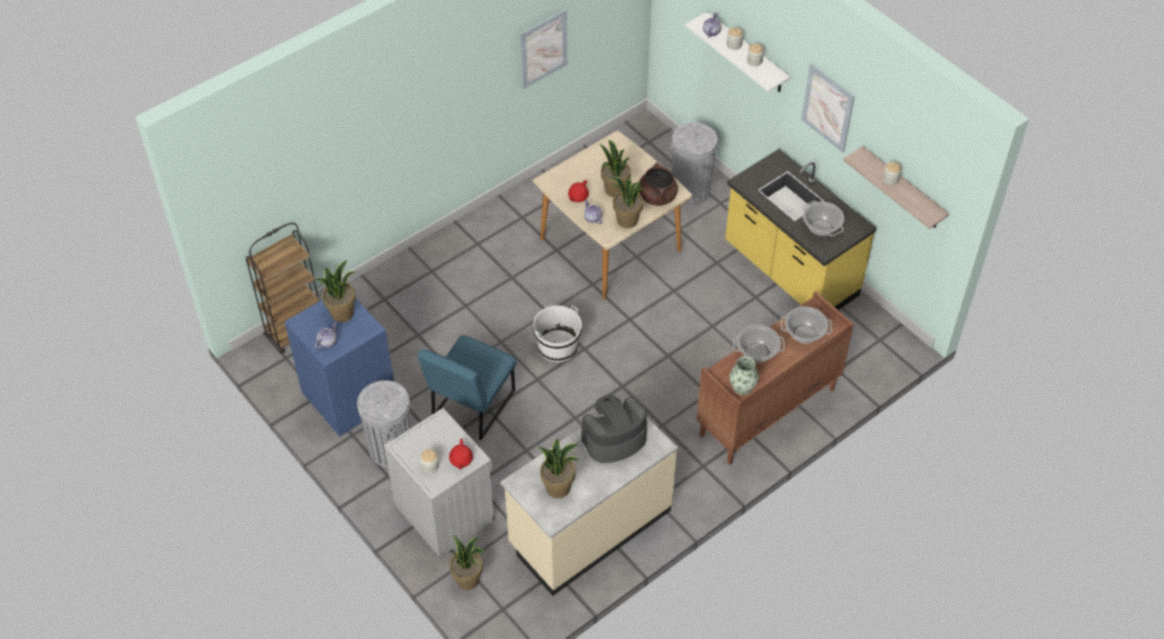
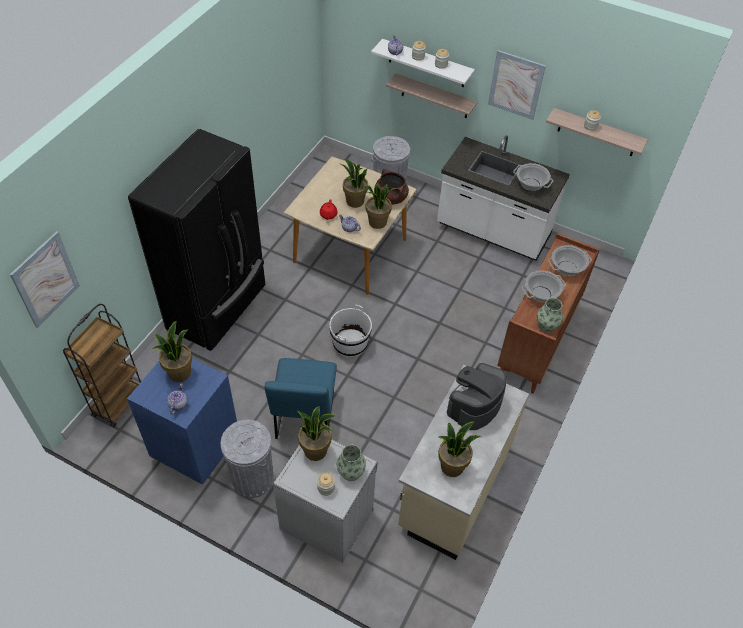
camera: 25 degrees left, 0 degrees up
red teapot [449,439,473,469] -> vase [337,445,366,481]
potted plant [449,534,485,590] -> potted plant moved to [297,406,336,461]
picture [520,9,567,89] -> picture moved to [10,231,80,328]
yellow counter [725,149,876,310] -> white counter [437,135,570,261]
none -> black fridge [128,129,265,351]
none -> shelf [386,74,478,118]

